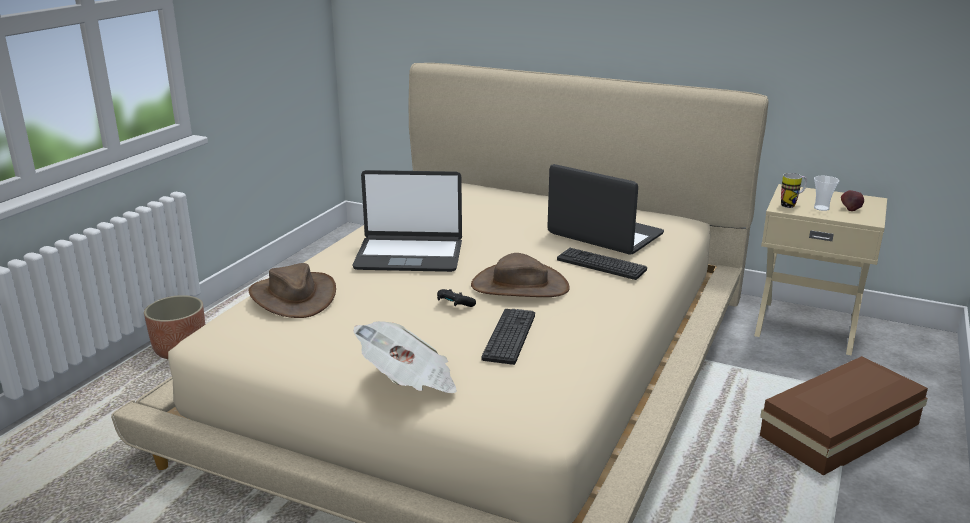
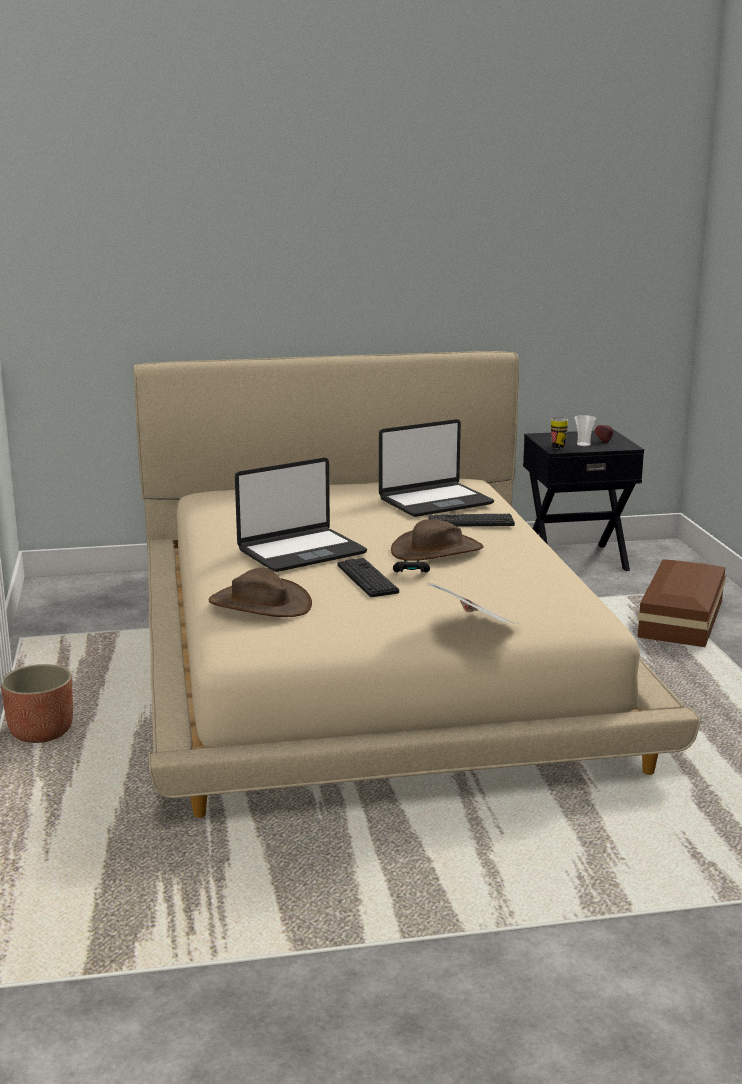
camera: 35 degrees left, 5 degrees down
keyboard [482,309,535,365] -> keyboard moved to [338,558,399,597]
laptop [547,164,664,255] -> laptop turned 150 degrees clockwise [379,419,494,517]
beige nightstand [754,184,887,356] -> black nightstand [523,430,644,571]

